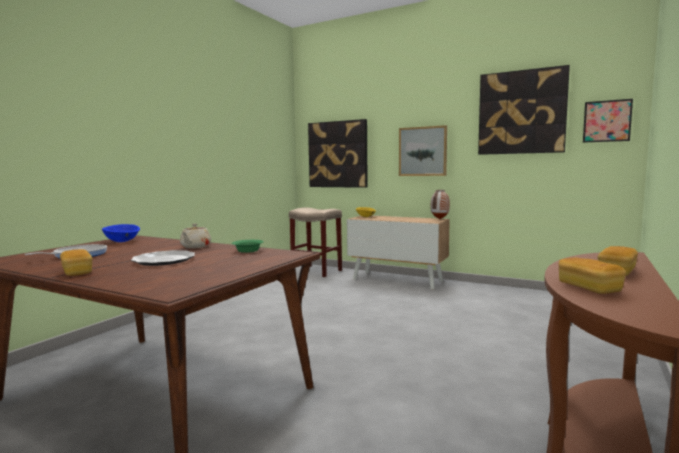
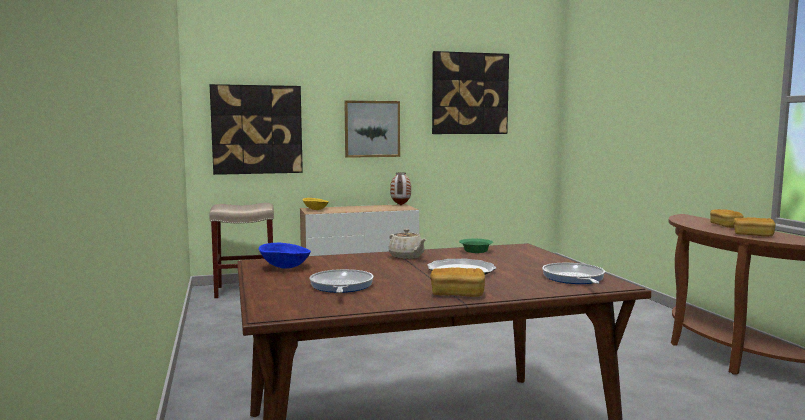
camera: 45 degrees left, 0 degrees up
picture [583,99,633,143] -> none
none -> frying pan [542,263,605,284]

